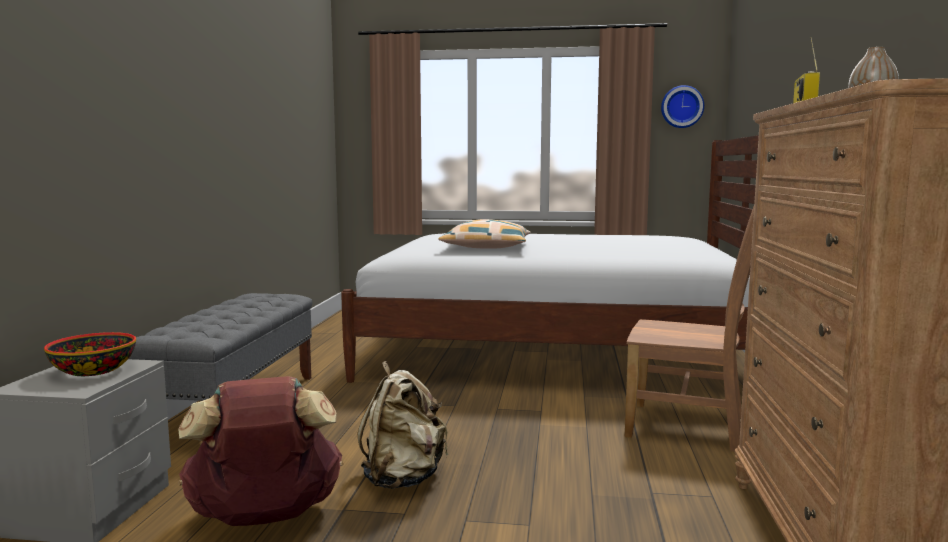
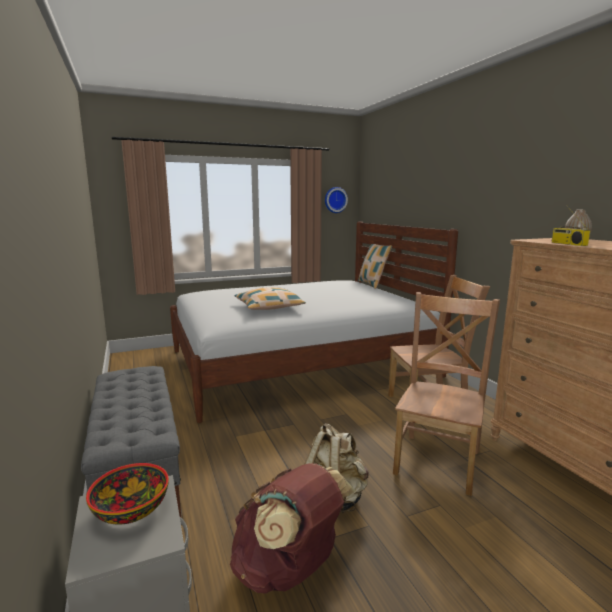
camera: 30 degrees left, 5 degrees up
none -> pillow [358,244,392,289]
none -> brown chair [393,292,500,496]

